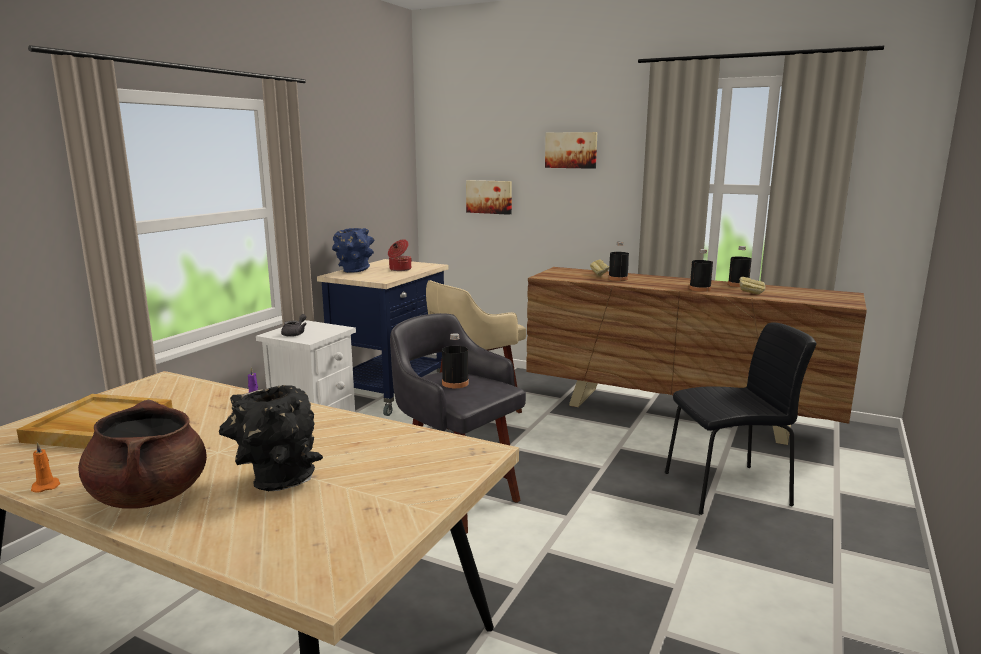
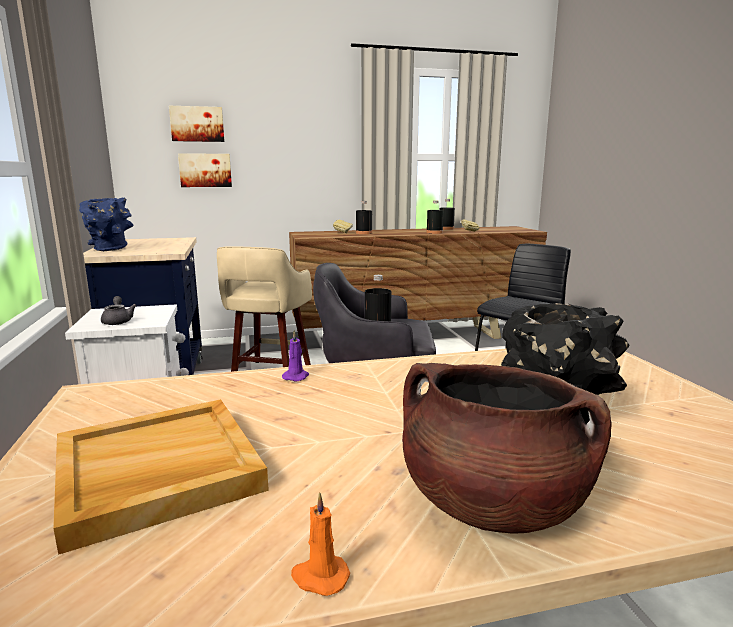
camera: 40 degrees left, 0 degrees up
cooking pot [388,239,412,271] -> none
picture [545,132,597,169] -> picture moved to [169,106,224,142]

